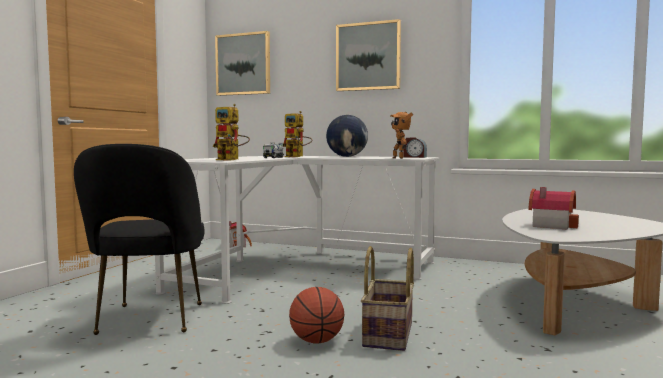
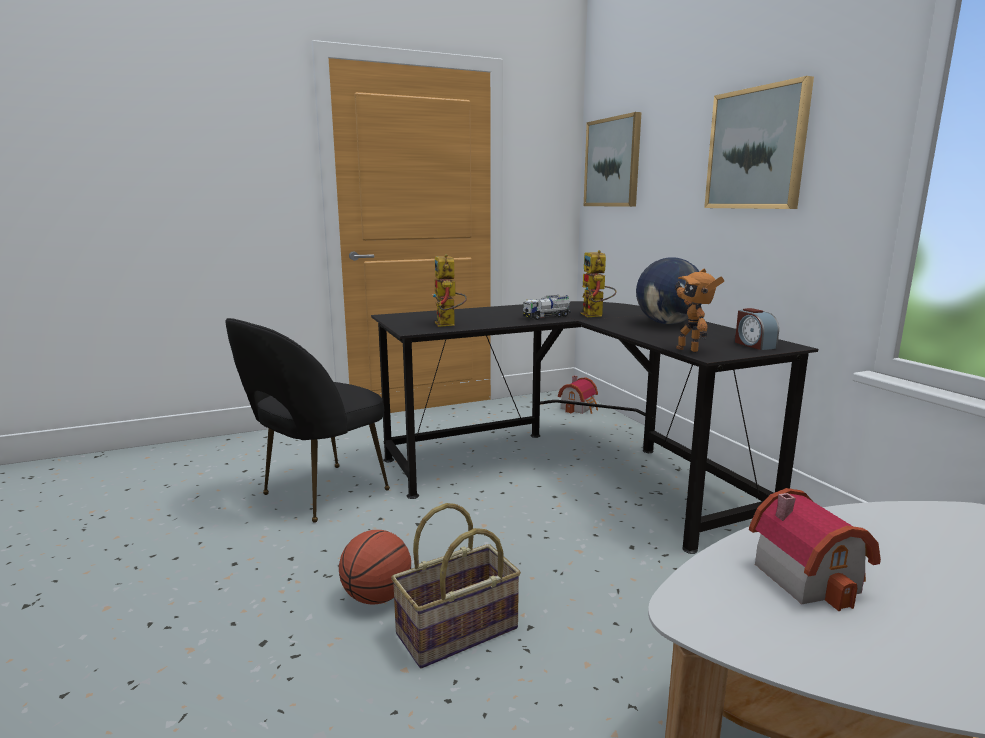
camera: 45 degrees right, 10 degrees up
white desk [155,156,439,304] -> black desk [371,301,818,554]
toy robot [390,112,413,159] -> toy robot turned 45 degrees counterclockwise [674,269,724,353]

